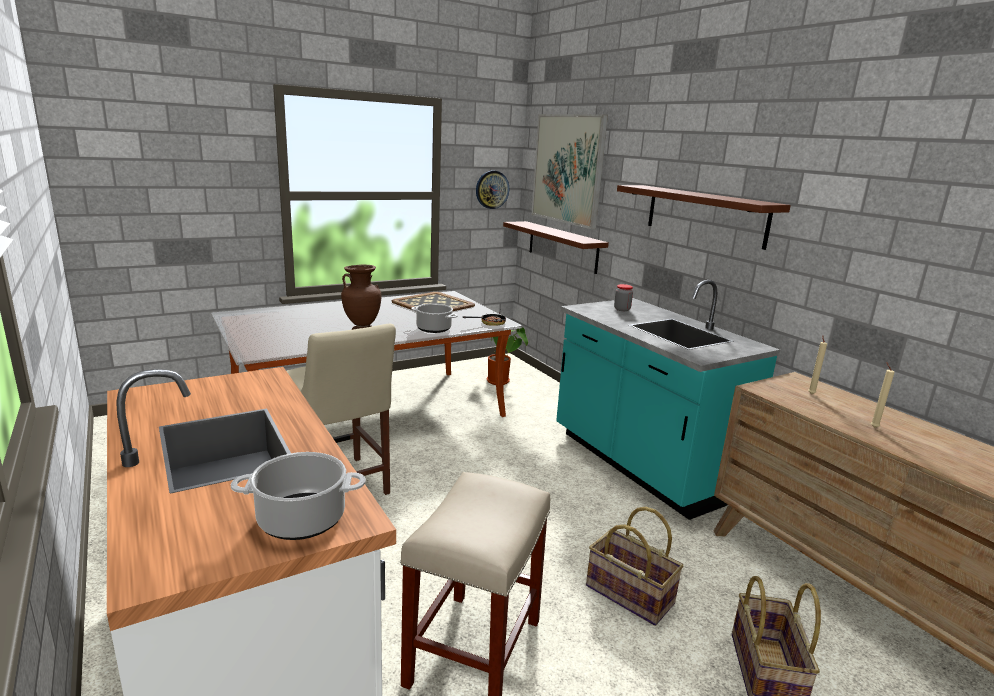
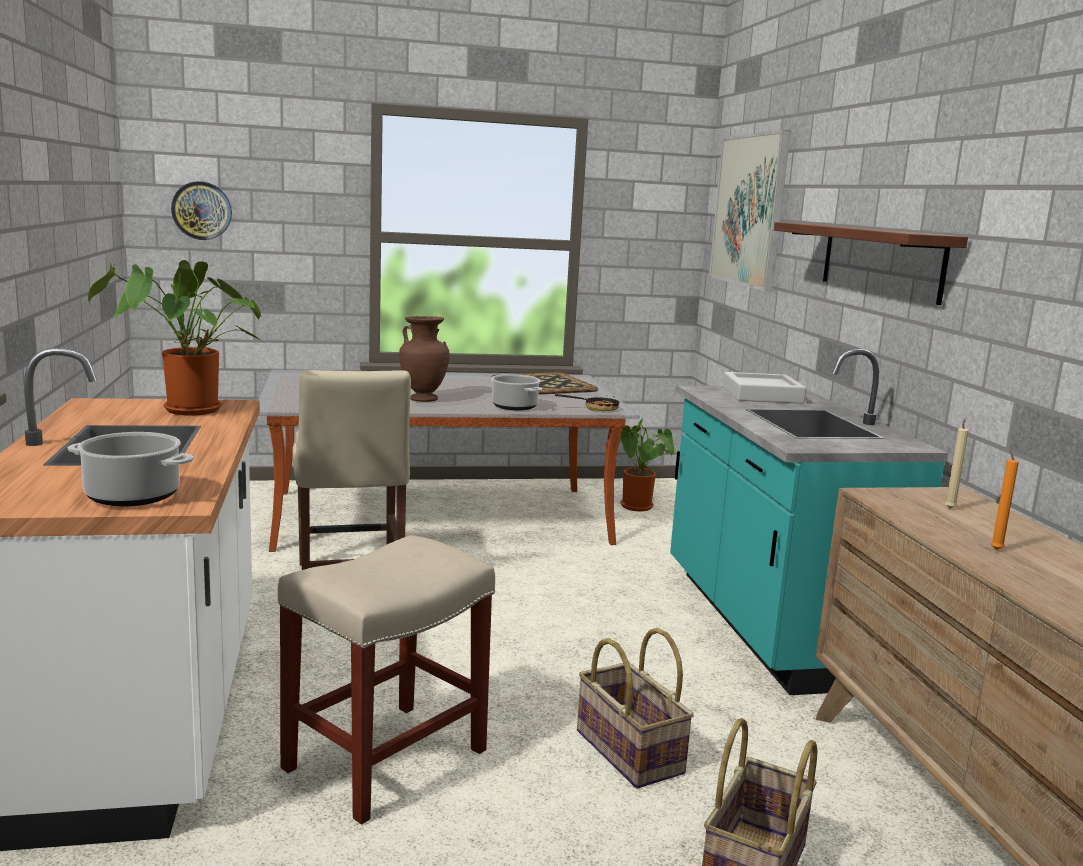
camera: 20 degrees right, 5 degrees down
wall clock [476,171,509,209] -> wall clock moved to [171,181,232,240]
shelf [503,221,609,274] -> none
jar [614,284,633,311] -> grey tray [723,372,806,404]
beige candle [871,362,894,428] -> orange candle [991,448,1019,550]
none -> potted plant [88,260,261,416]

